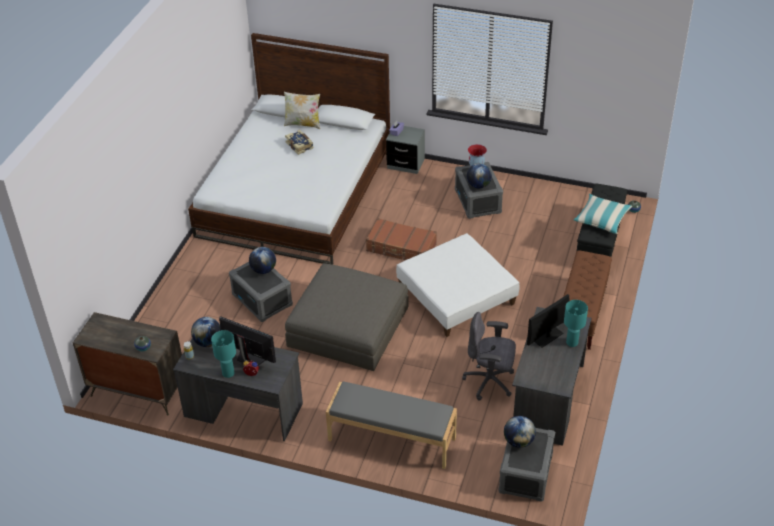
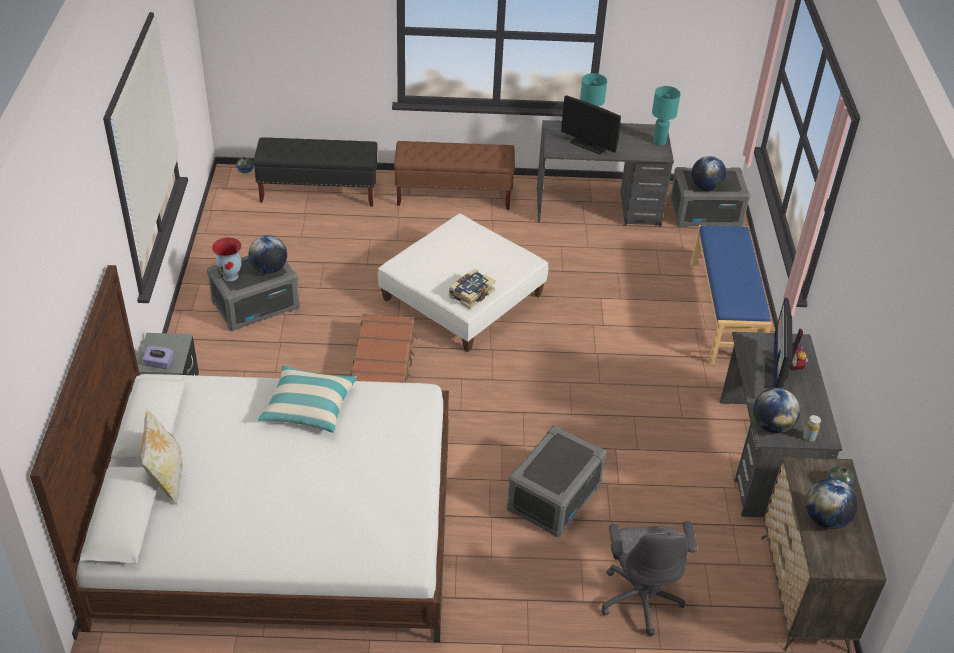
camera: 110 degrees left, 0 degrees up
turquoise table lamp [211,330,236,378] -> turquoise table lamp moved to [652,86,681,146]
globe [249,247,276,274] -> globe moved to [806,479,858,529]
book [285,130,313,155] -> book moved to [449,269,495,309]
grey ottoman [285,263,408,371] -> none
grey bench [326,381,457,469] -> blue bench [691,225,772,364]
grey office chair [462,312,516,401] -> grey office chair moved to [602,521,697,636]
pillow [574,194,632,234] -> pillow moved to [258,365,357,433]

